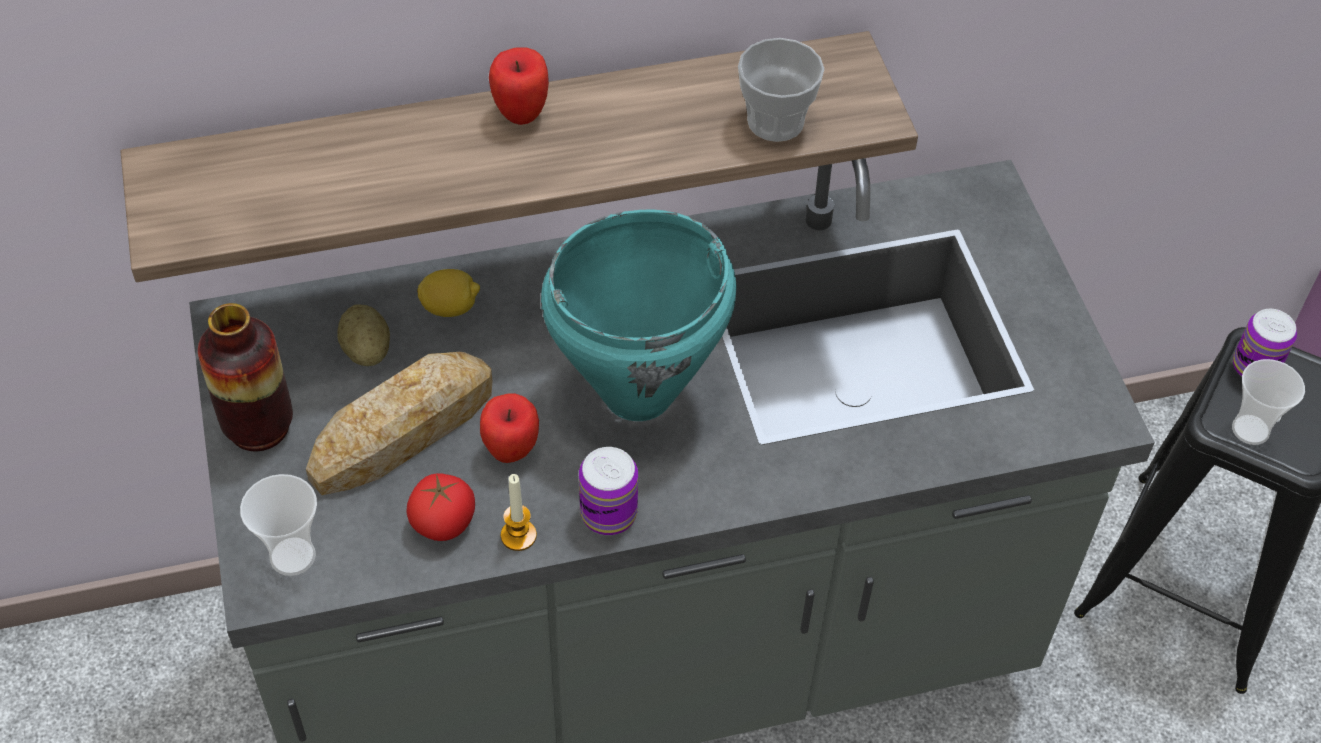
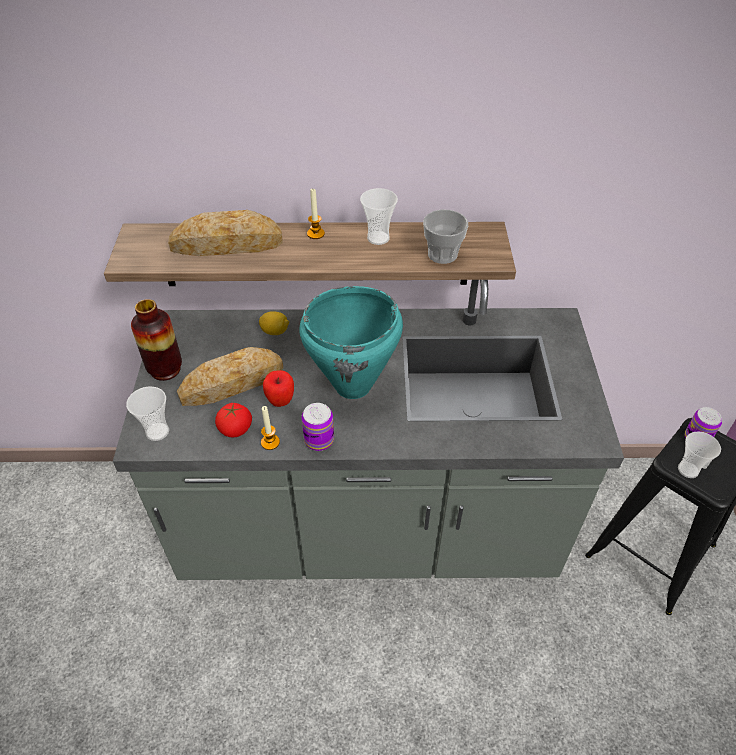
camera: 15 degrees right, 5 degrees down
potato [337,304,390,366] -> none
apple [489,48,549,125] -> candle [307,189,325,239]
none -> bread [168,210,283,256]
none -> cup [360,188,398,245]

